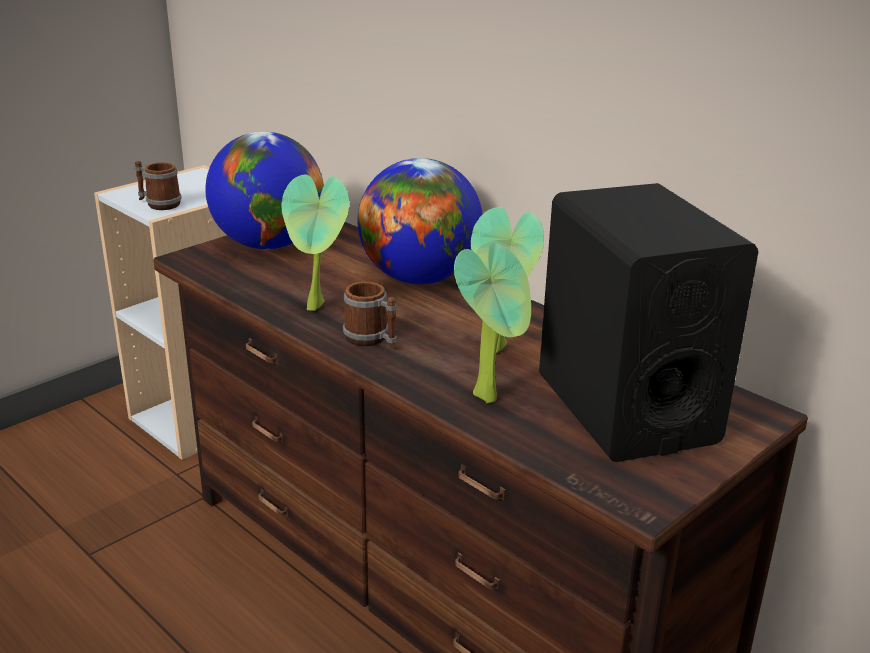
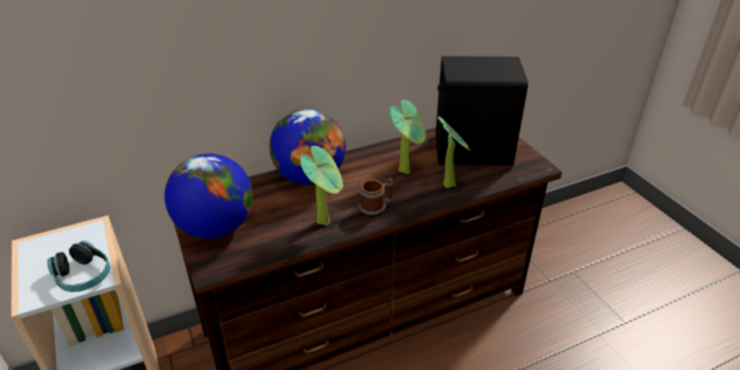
camera: 70 degrees left, 10 degrees up
mug [135,161,181,210] -> headphones [47,241,110,292]

